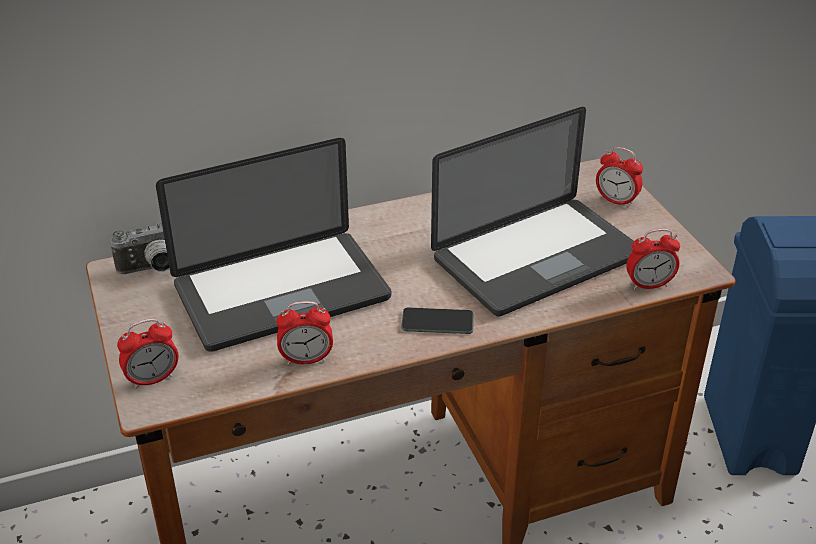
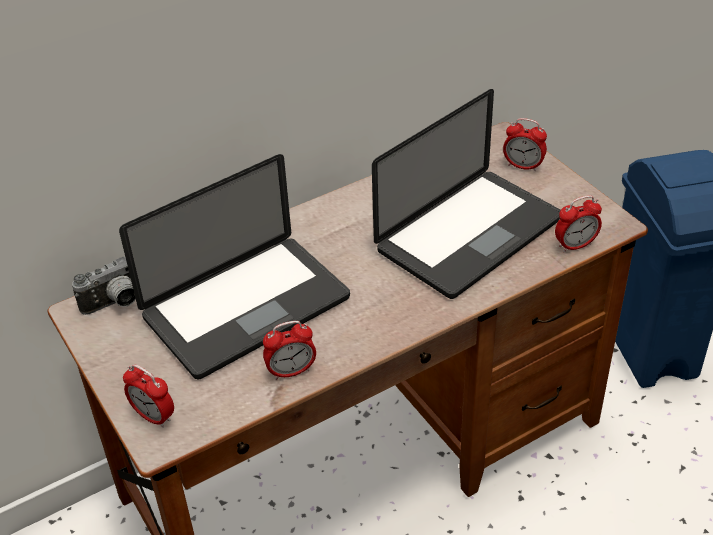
camera: 10 degrees left, 5 degrees up
alarm clock [117,319,179,389] -> alarm clock turned 75 degrees clockwise [123,364,174,428]
phone [401,308,474,334] -> none

